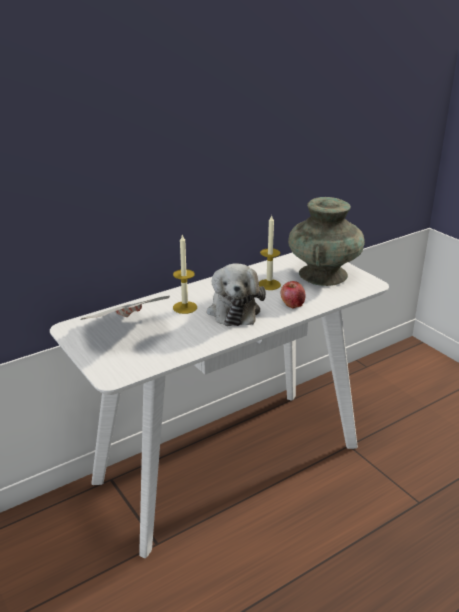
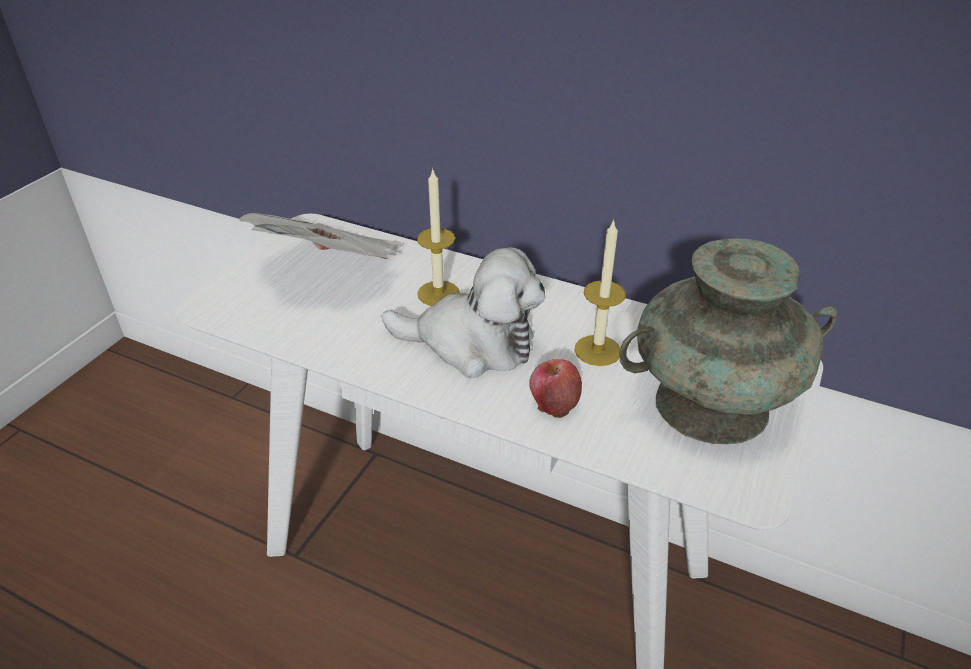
camera: 60 degrees right, 10 degrees up
plush toy [207,263,266,326] -> plush toy turned 135 degrees counterclockwise [382,247,545,378]

